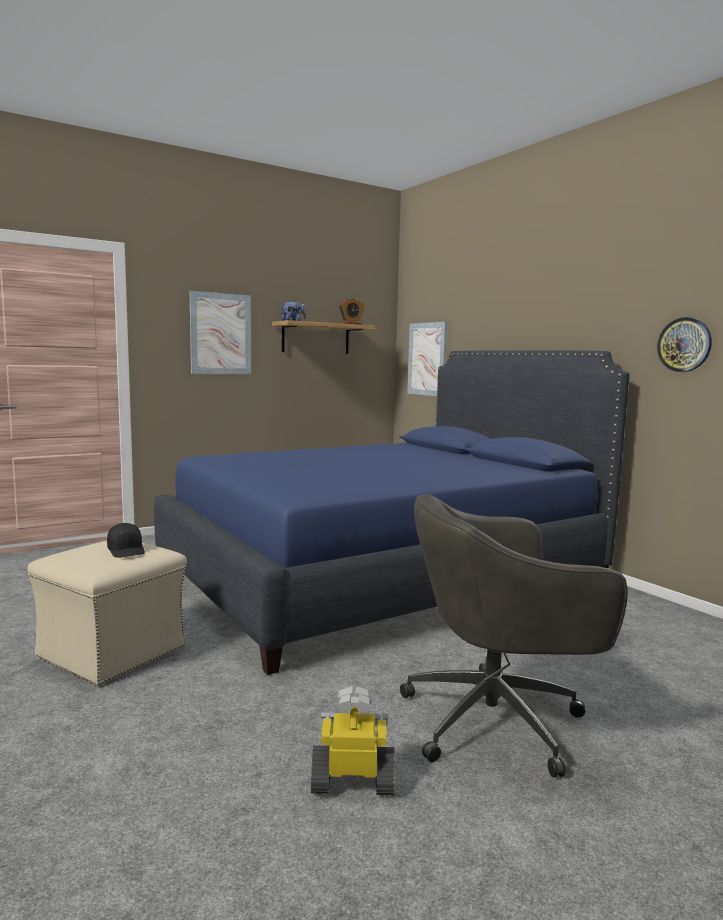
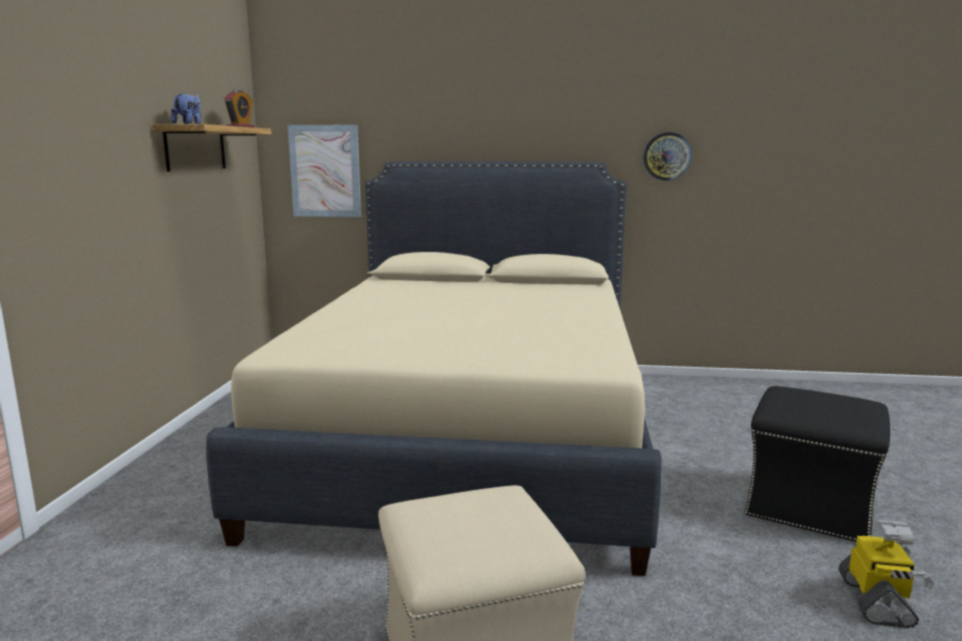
camera: 50 degrees left, 5 degrees up
black cap [107,523,145,558] -> none
blue bed [154,350,630,675] -> beige bed [206,161,661,576]
picture [189,291,251,374] -> none
toy robot [311,686,395,795] -> toy robot turned 150 degrees clockwise [839,520,934,628]
grey office chair [400,494,628,777] -> black ottoman [744,386,890,542]

